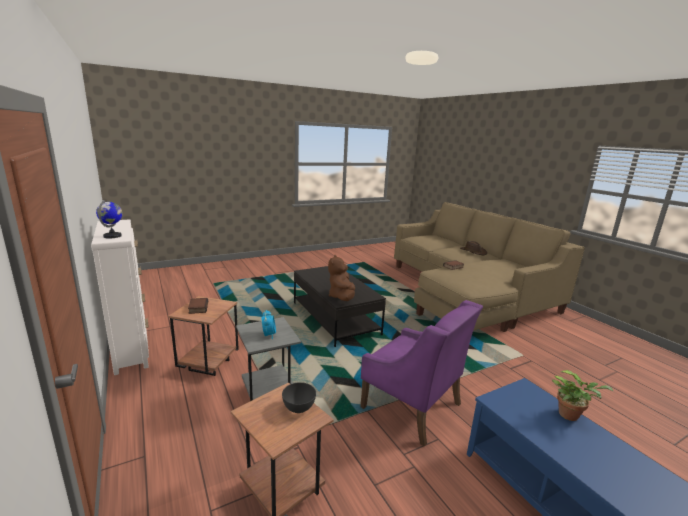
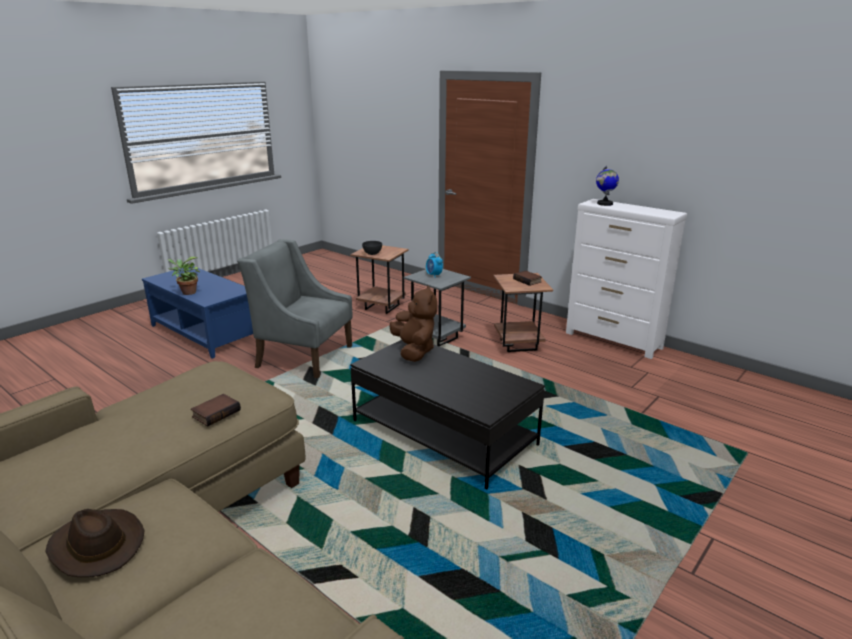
camera: 160 degrees right, 5 degrees up
purple armchair [360,300,483,446] -> grey armchair [237,239,352,378]

